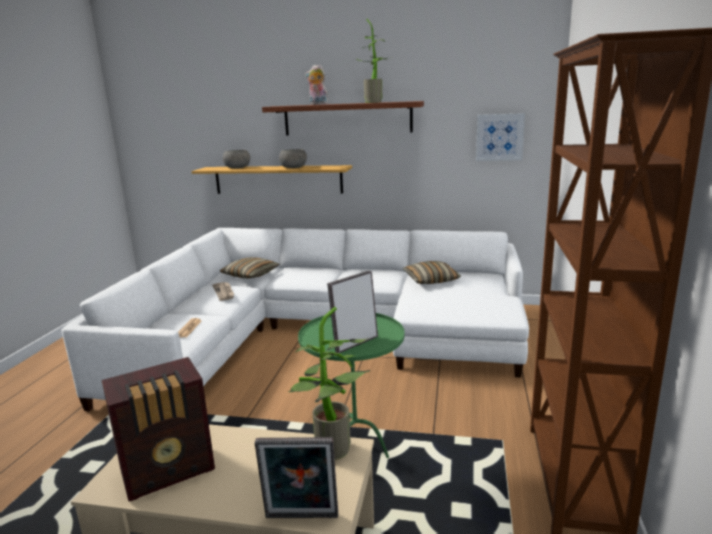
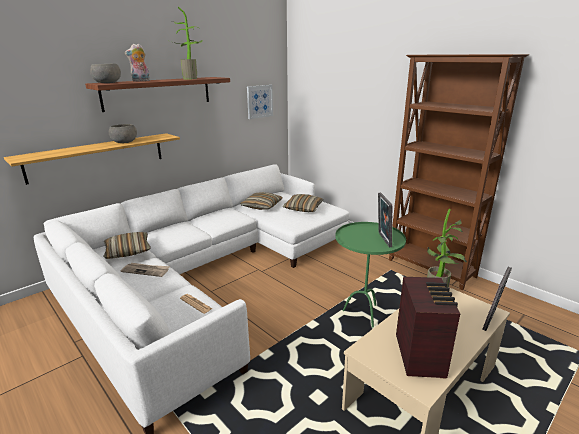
camera: 55 degrees left, 5 degrees up
grey bowl [223,150,250,169] -> grey bowl moved to [90,63,121,83]
none -> pillow [283,194,324,212]

